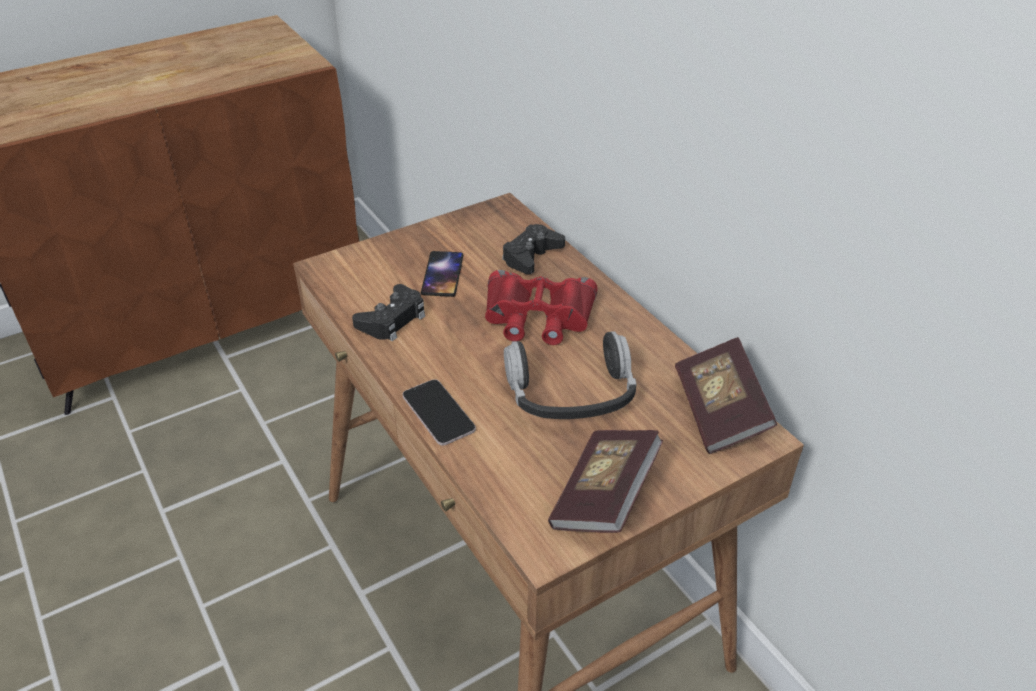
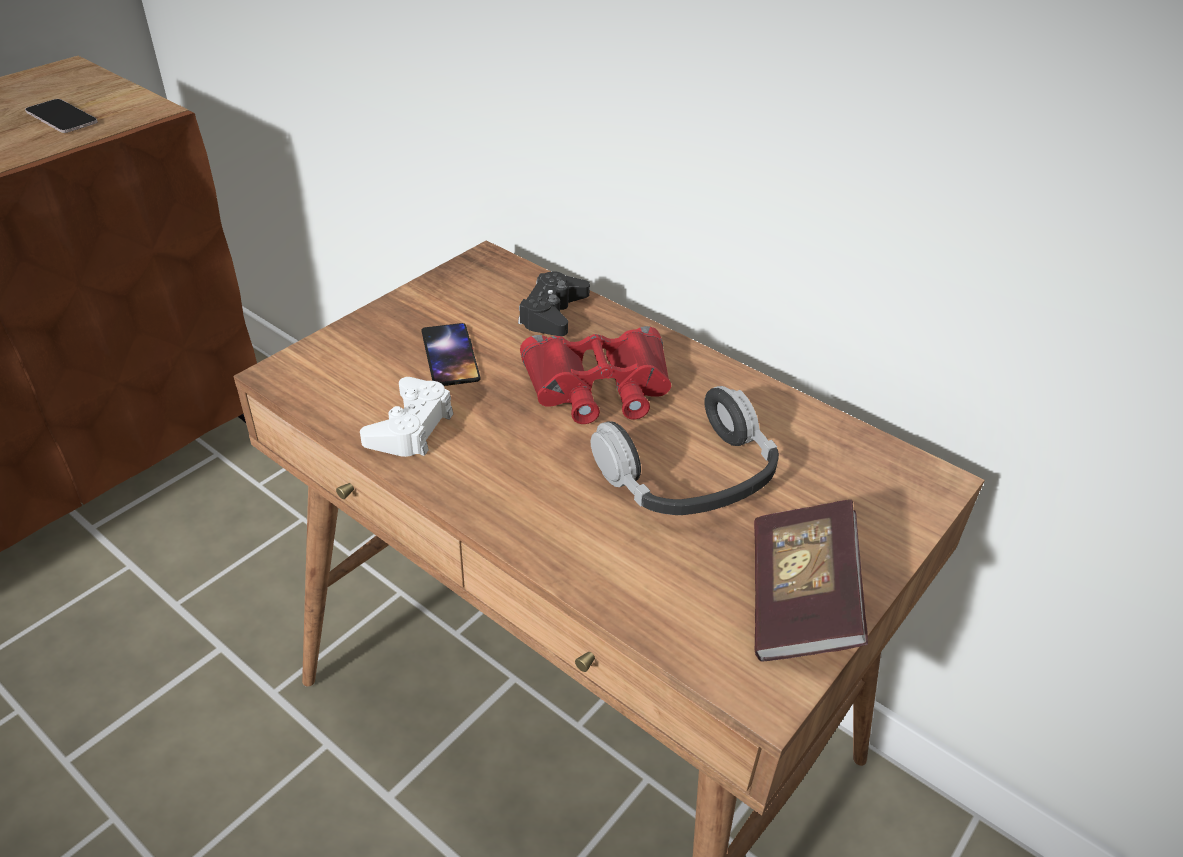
camera: 20 degrees left, 0 degrees up
black game controller [352,284,425,341] -> white game controller [360,377,453,457]
phone [403,379,476,446] -> phone moved to [25,99,98,133]
book [675,337,777,454] -> none

